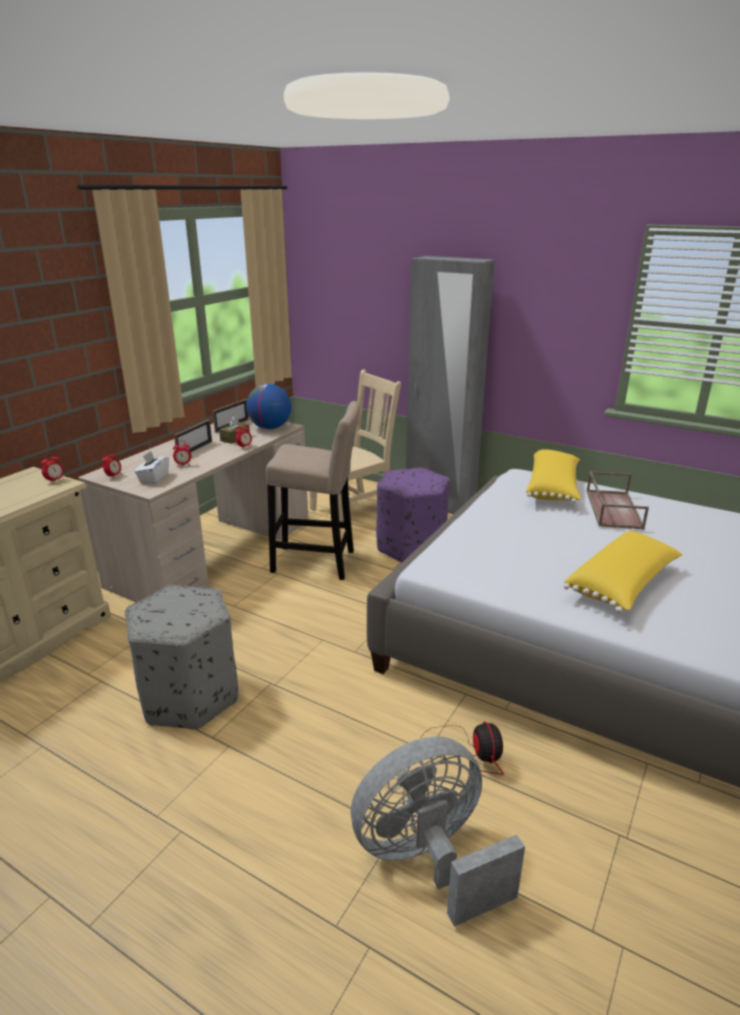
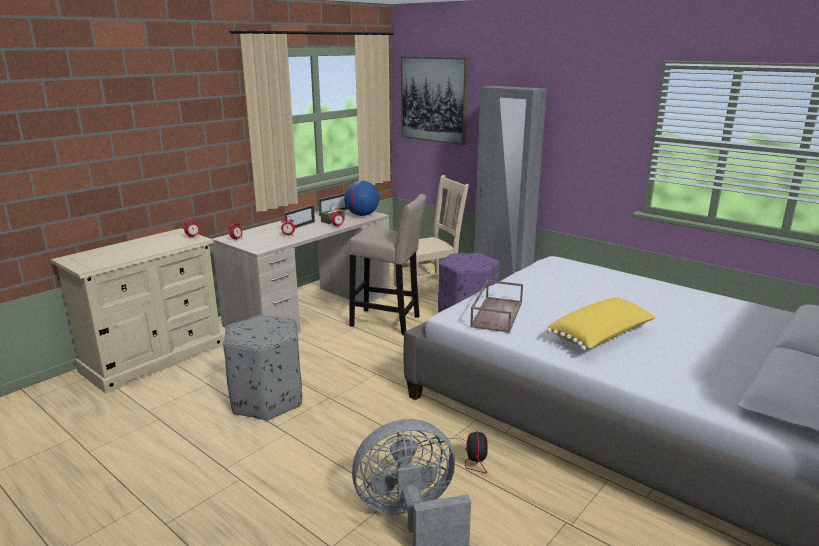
camera: 10 degrees right, 5 degrees down
white tissue box [135,451,169,484] -> none
yellow pillow [526,449,581,503] -> none
brown tray [587,471,649,529] -> brown tray moved to [470,280,523,333]
none -> picture [401,56,469,145]

